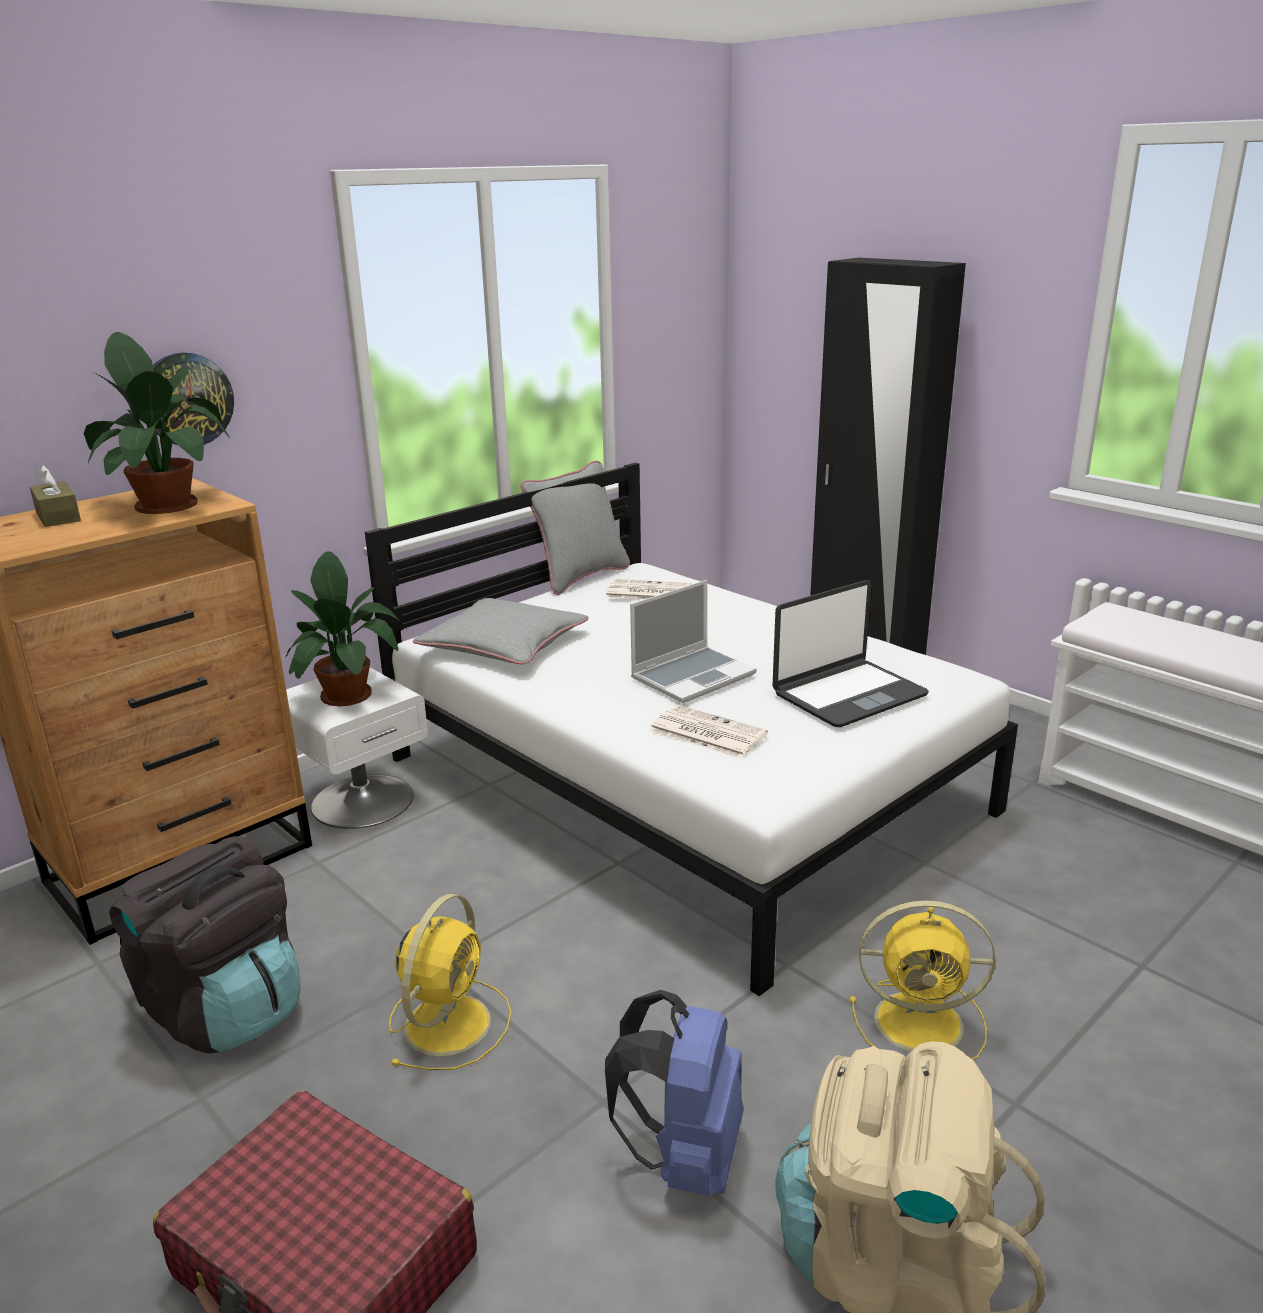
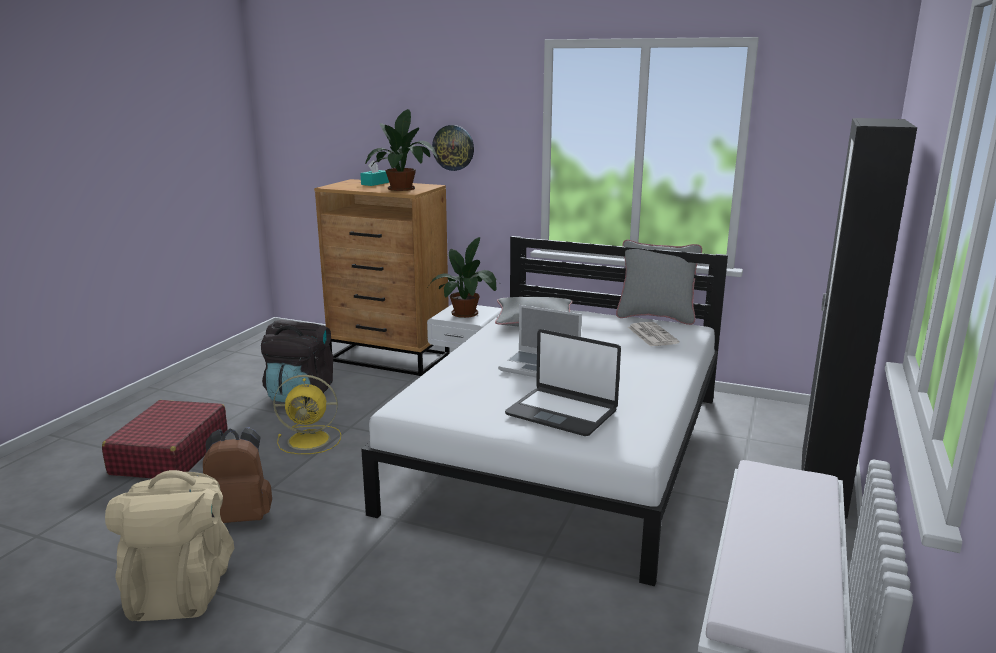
camera: 65 degrees right, 5 degrees down
brown tissue box [30,465,81,527] -> turquoise tissue box [360,160,389,186]
blue backpack [605,990,744,1196] -> brown backpack [203,428,272,523]
newspaper [649,705,768,759] -> none
yellow fan [850,900,996,1060] -> none

